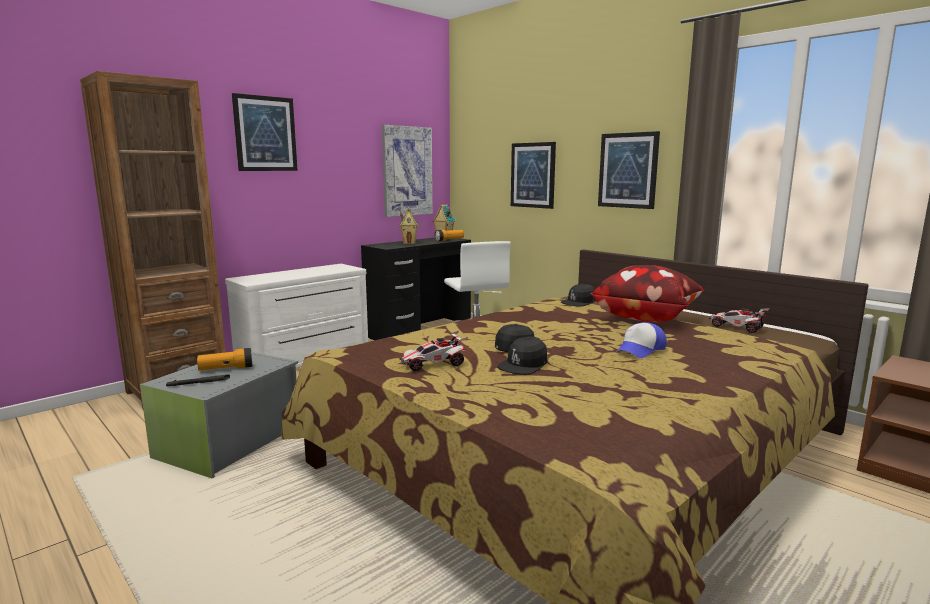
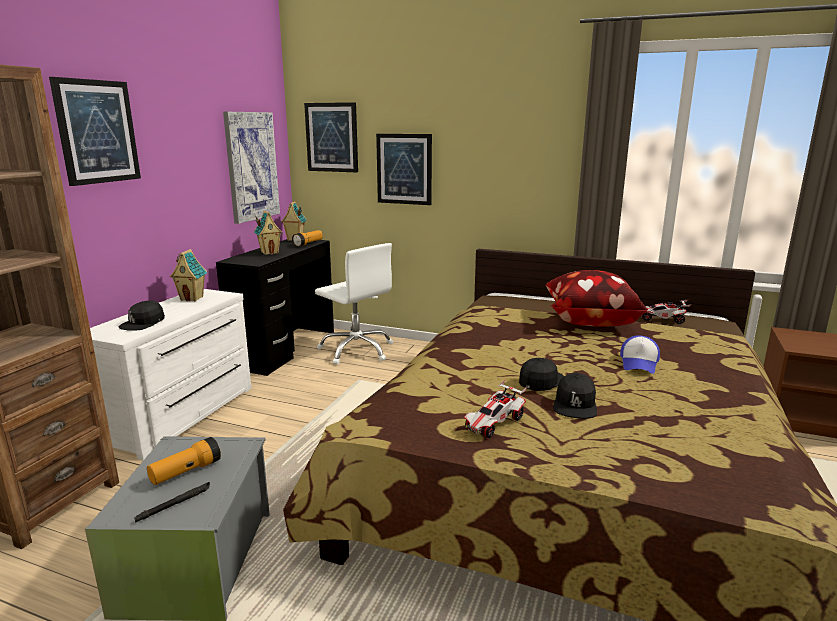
camera: 25 degrees left, 5 degrees up
black cap [561,283,596,307] -> black cap moved to [118,300,165,331]
picture [598,131,660,209] -> picture moved to [304,102,358,172]
none -> toy house [170,249,207,301]

